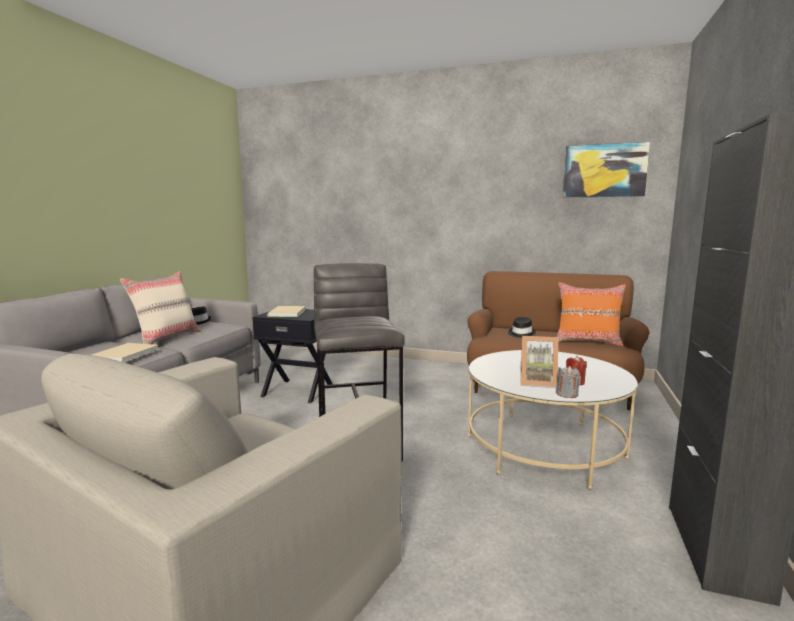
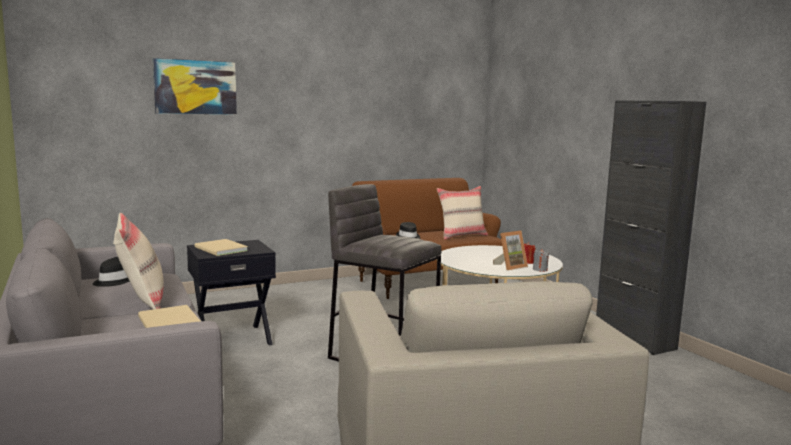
camera: 45 degrees left, 0 degrees up
orange pillow [556,282,626,347] -> beige pillow [437,186,488,240]
picture [563,142,650,198] -> picture moved to [153,58,237,115]

